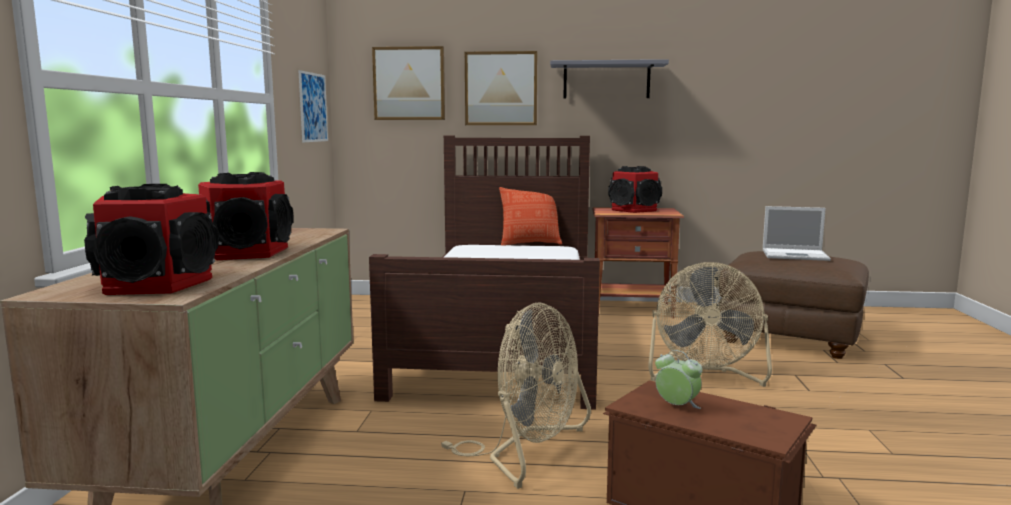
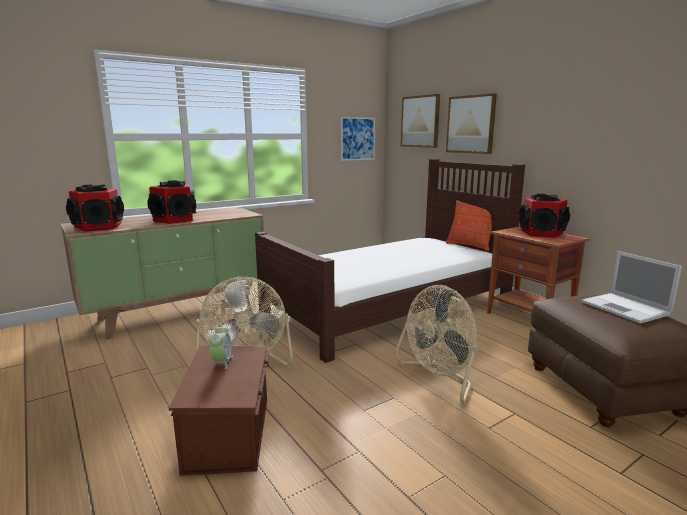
camera: 50 degrees right, 5 degrees up
grey shelf [550,59,669,99] -> none

